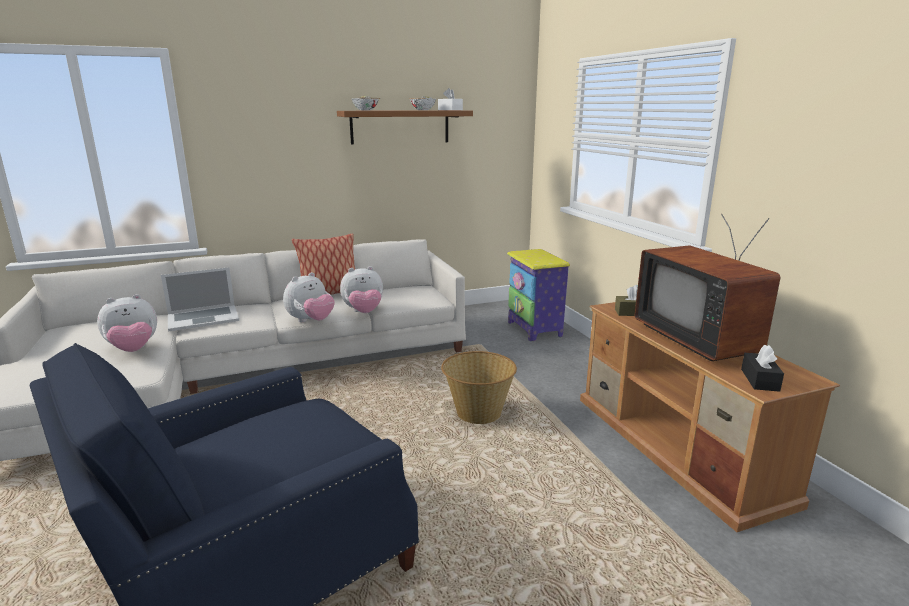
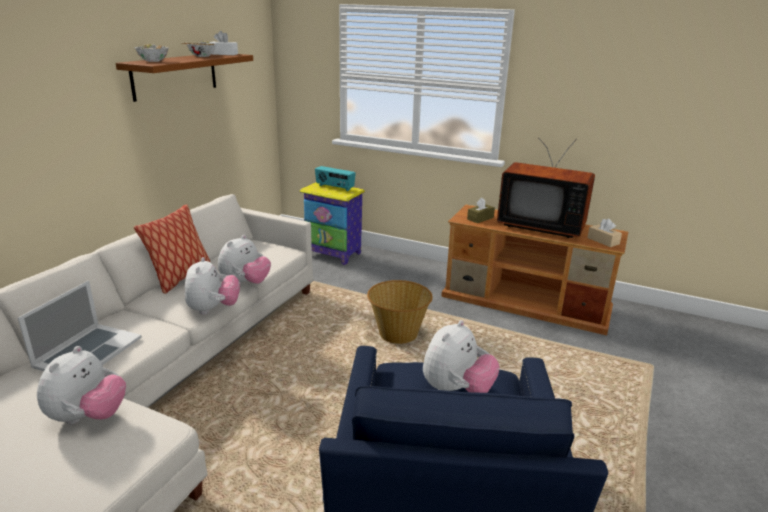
camera: 45 degrees left, 5 degrees up
black tissue box [741,345,784,392] -> beige tissue box [587,219,622,247]
none -> radio [315,166,356,191]
none -> plush toy [423,320,500,393]

